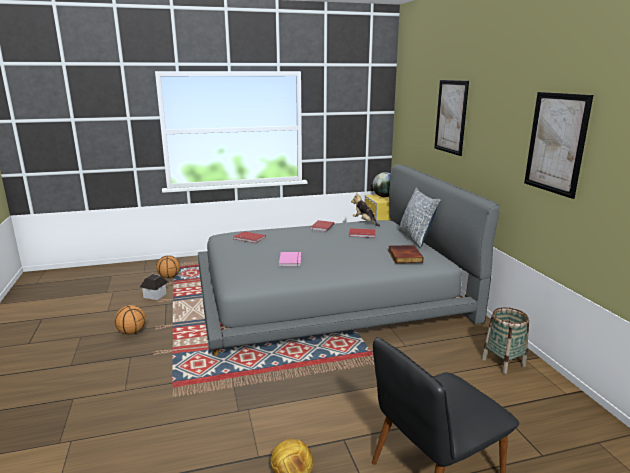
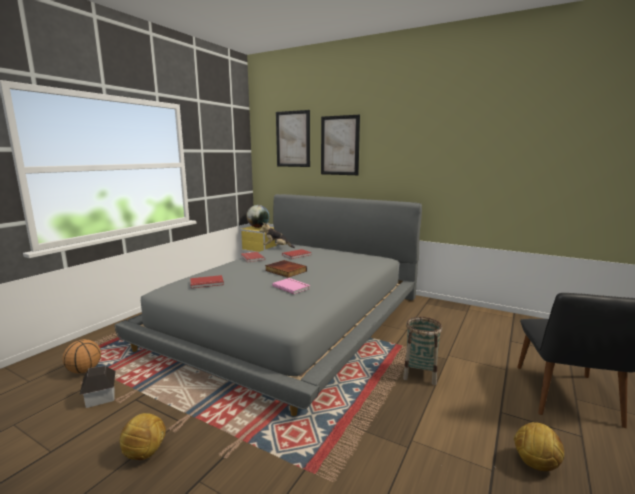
camera: 45 degrees left, 5 degrees down
basketball [115,305,146,335] -> football [120,413,166,460]
book [388,245,424,263] -> book moved to [265,260,307,278]
pillow [399,188,441,248] -> none
basket [482,307,529,374] -> basket moved to [403,317,442,385]
picture [524,92,593,199] -> picture moved to [276,110,310,167]

